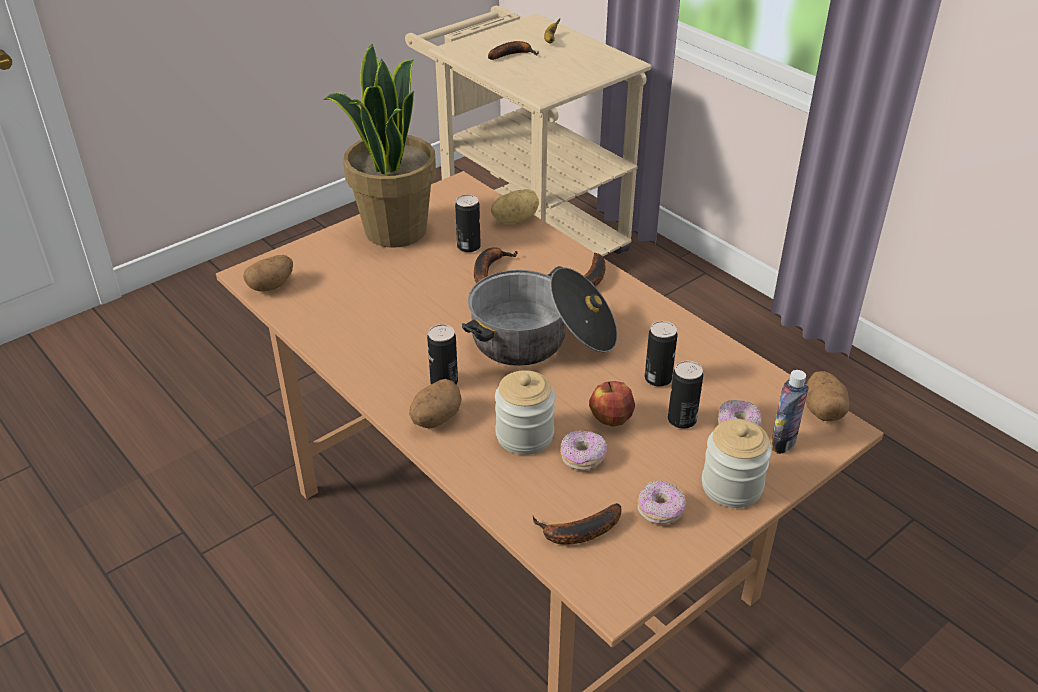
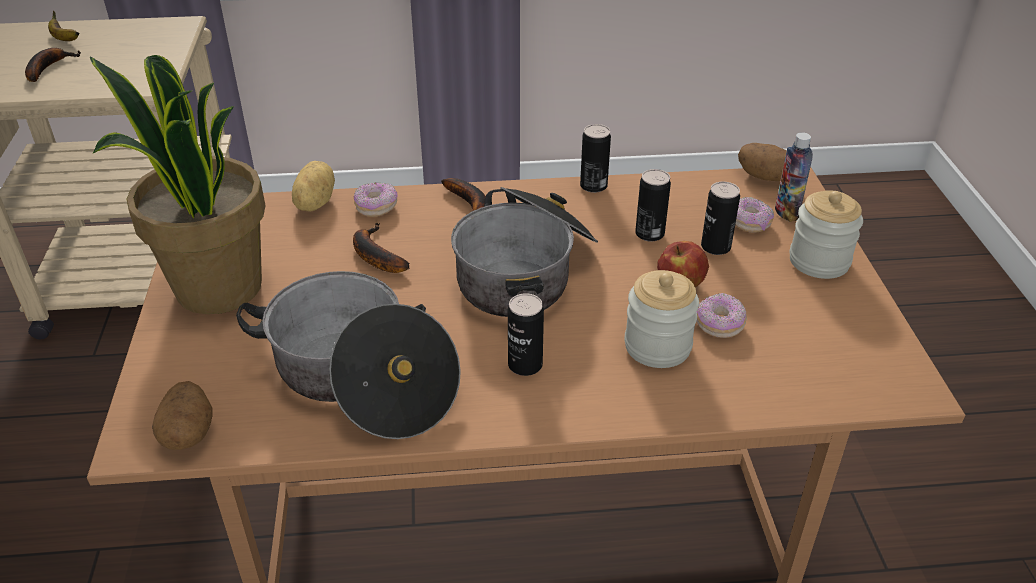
camera: 55 degrees left, 0 degrees up
potato [409,379,462,428] -> none
can [455,194,481,253] -> can moved to [580,124,611,193]
banana [532,503,622,545] -> none
donut [637,481,686,524] -> donut moved to [354,182,398,217]
none -> cooking pot [236,271,461,439]

